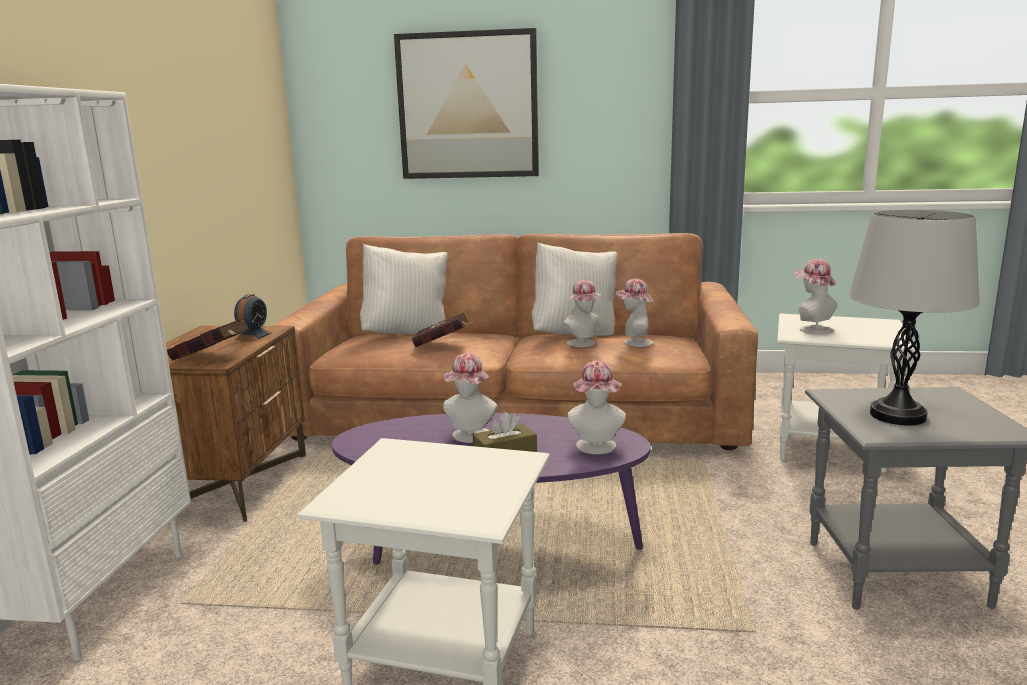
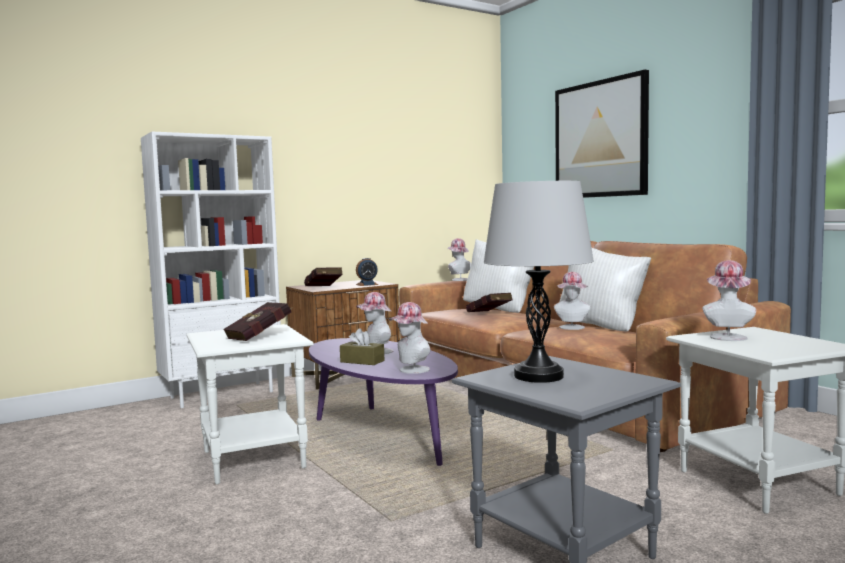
camera: 50 degrees right, 10 degrees down
hat [615,279,654,347] -> hat moved to [448,238,471,281]
none -> red book [223,302,293,341]

